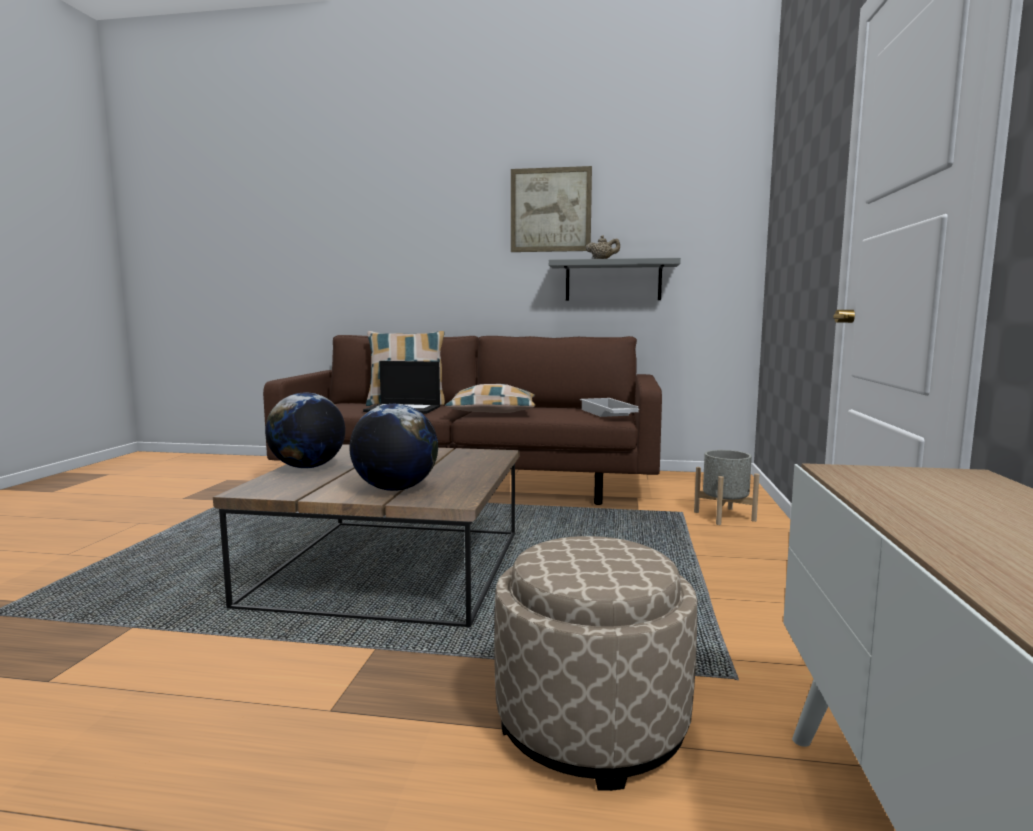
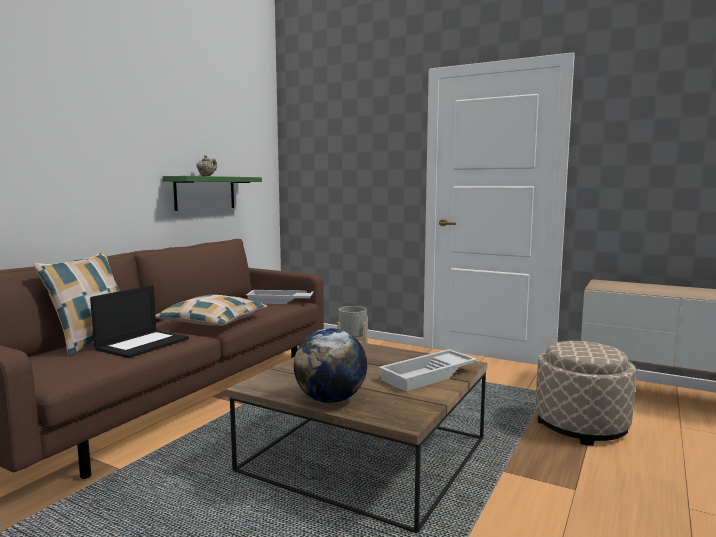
camera: 70 degrees left, 0 degrees up
globe [350,404,438,491] -> white tray [379,349,477,392]
picture [511,166,592,252] -> none
grey shelf [549,258,681,301] -> green shelf [163,176,262,211]

